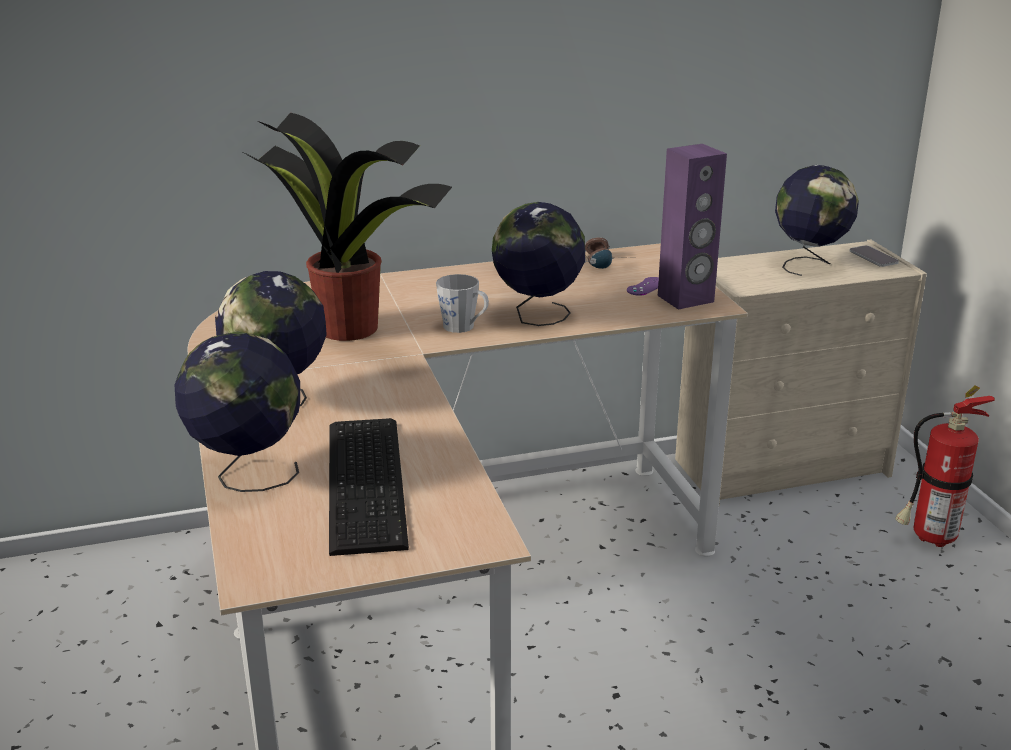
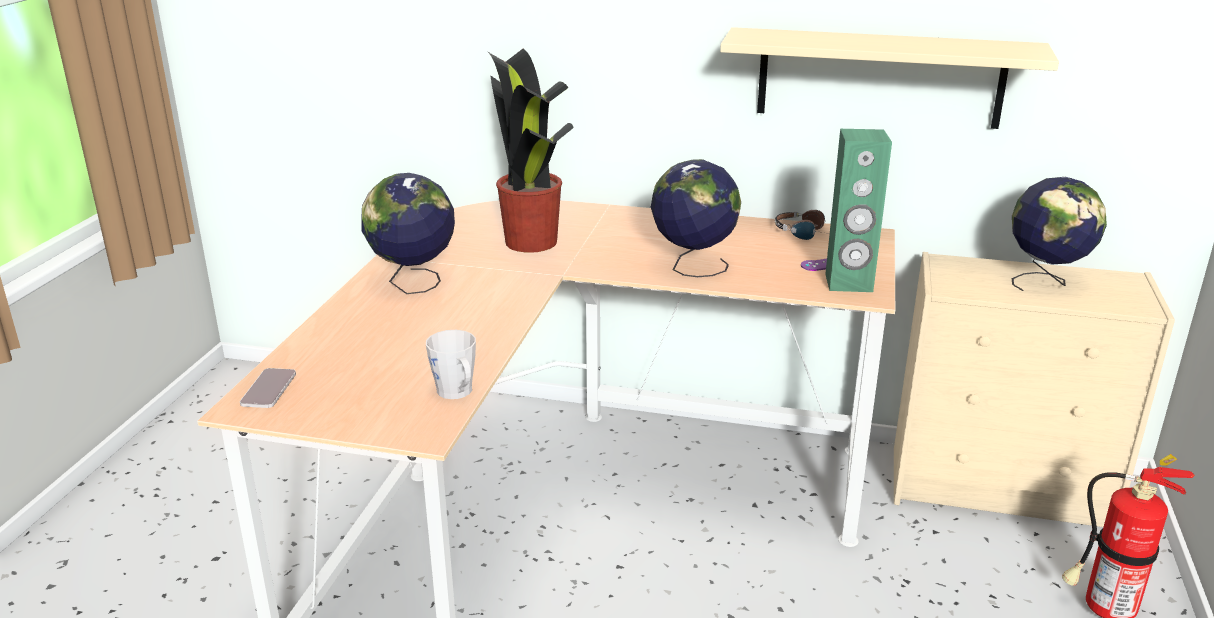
camera: 30 degrees right, 0 degrees up
globe [174,332,300,492] -> none
keyboard [329,418,409,556] -> none
grey mug [436,274,489,333] -> grey mug moved to [426,330,476,399]
purple speaker [658,144,727,310] -> green speaker [825,129,892,292]
phone [849,245,899,267] -> phone moved to [240,368,296,408]
none -> beige shelf [720,27,1059,129]

